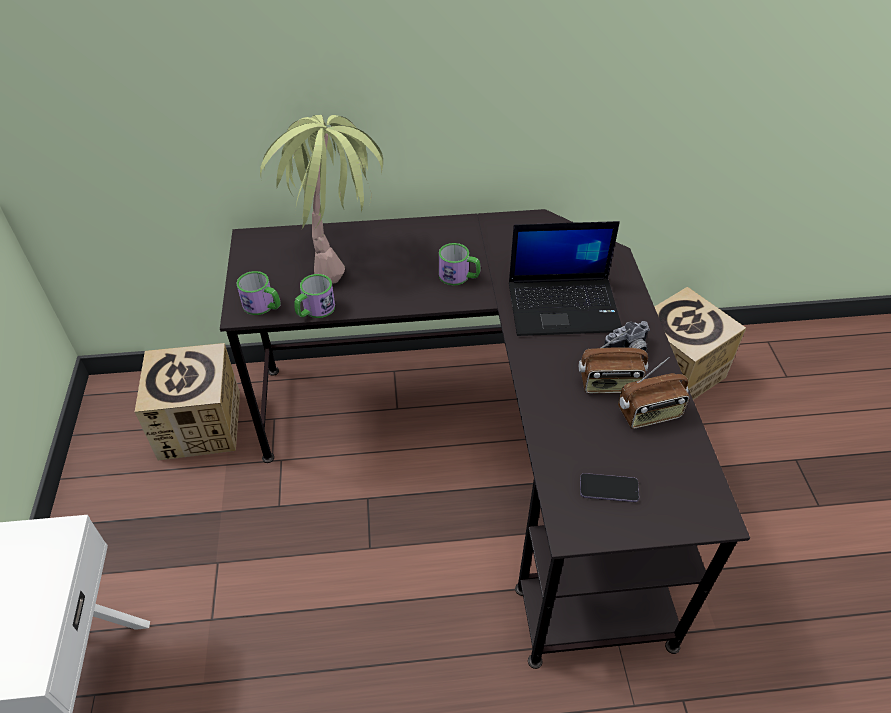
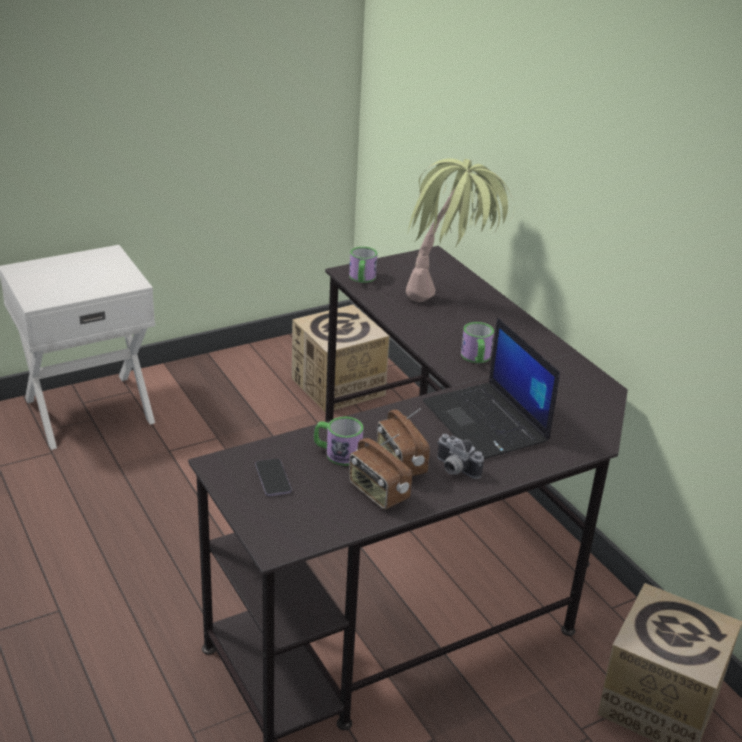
camera: 65 degrees right, 15 degrees down
mug [294,274,335,318] -> mug moved to [314,417,364,466]

